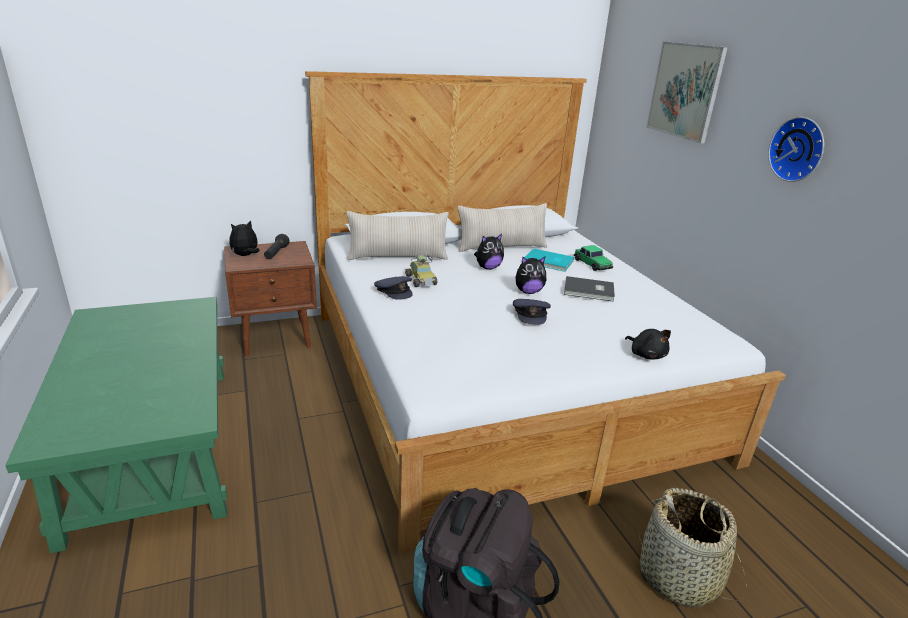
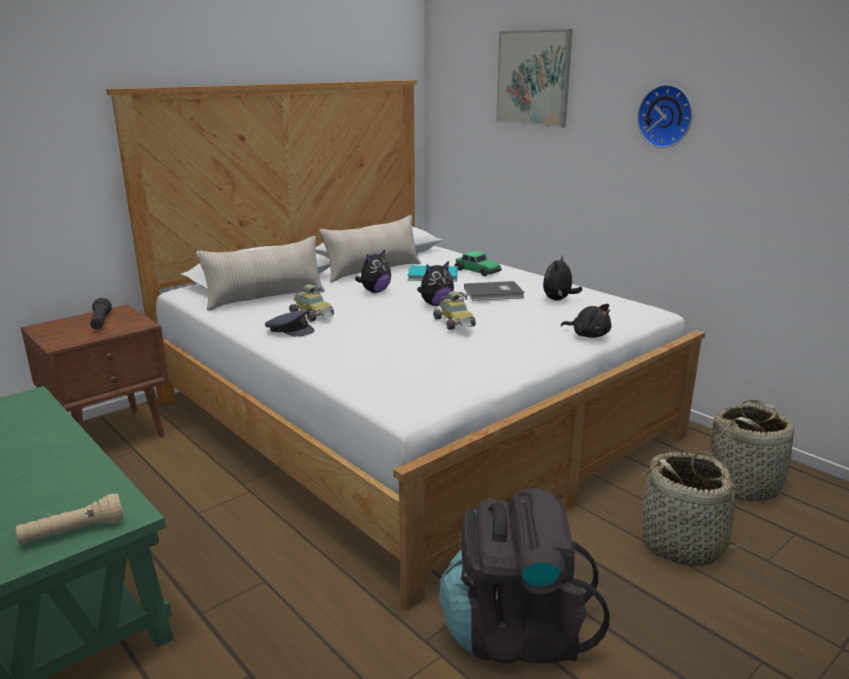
camera: 20 degrees left, 5 degrees down
plush toy [229,220,260,256] -> plush toy moved to [543,256,582,301]
grey cap [513,299,551,325] -> toy car [433,291,476,330]
none -> beige flashlight [15,493,123,545]
none -> basket [710,399,796,501]

